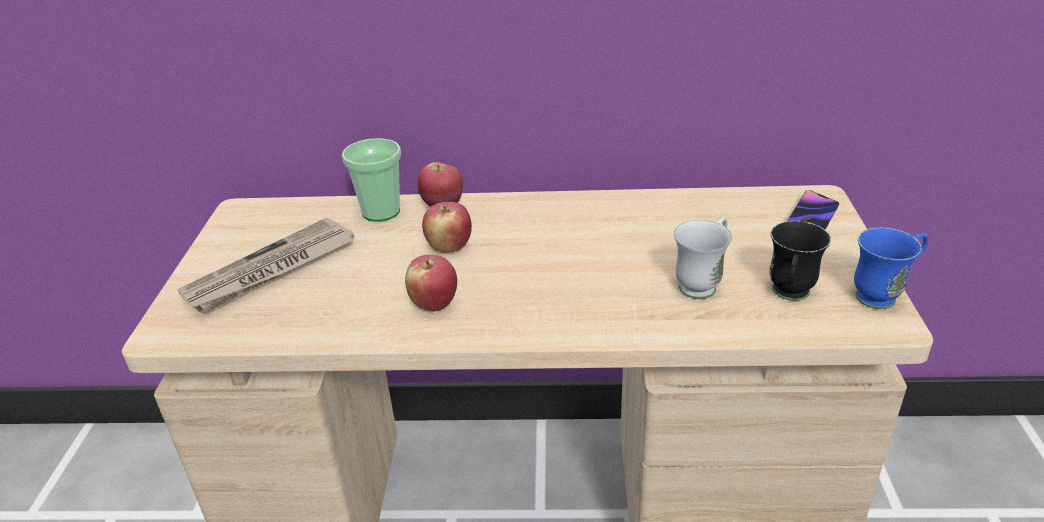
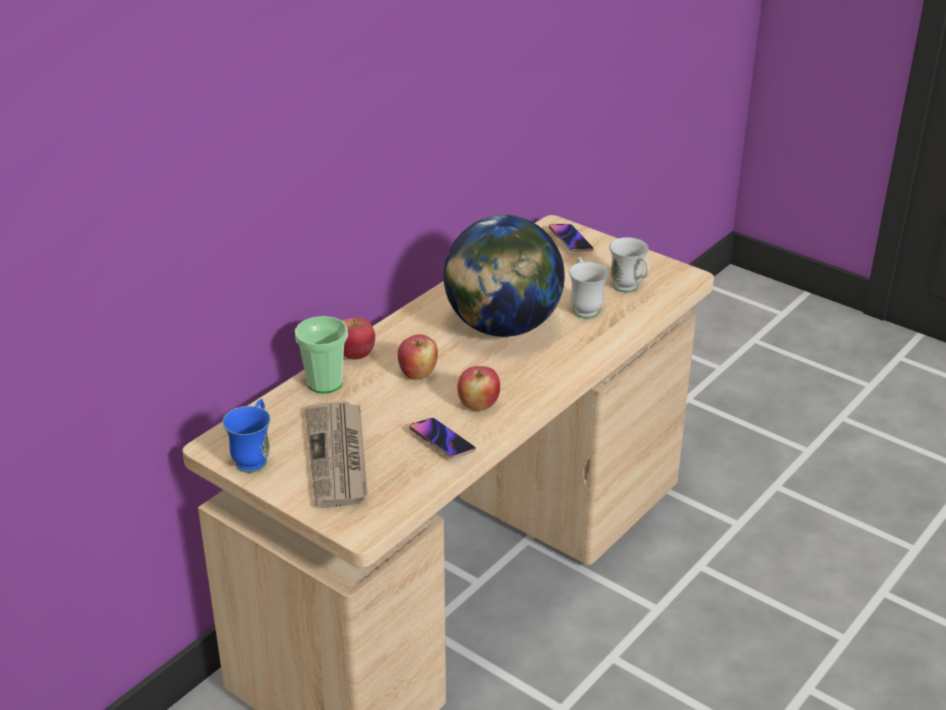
camera: 55 degrees left, 0 degrees up
black mug [769,221,831,301] -> white mug [609,237,650,293]
blue mug [854,227,928,309] -> blue mug moved to [222,399,271,473]
none -> phone [410,418,476,459]
none -> globe [444,215,565,337]

